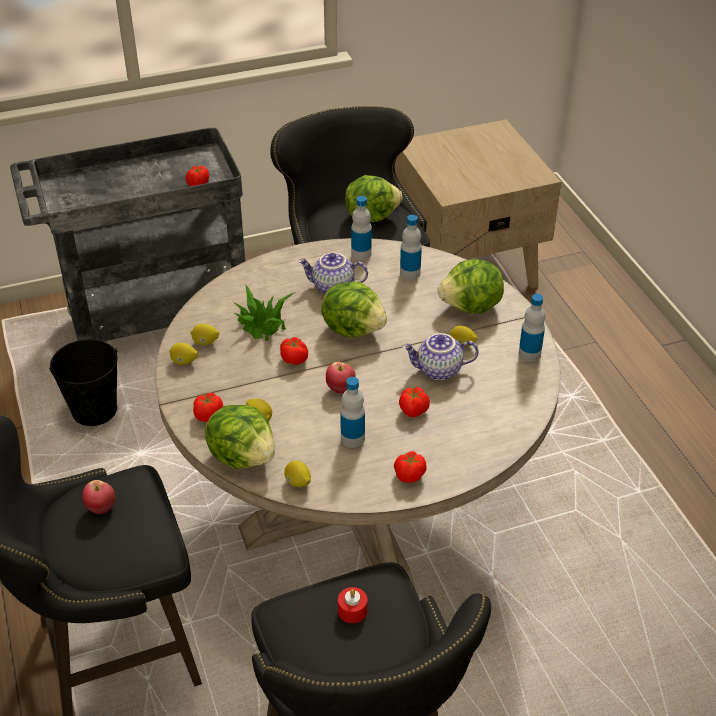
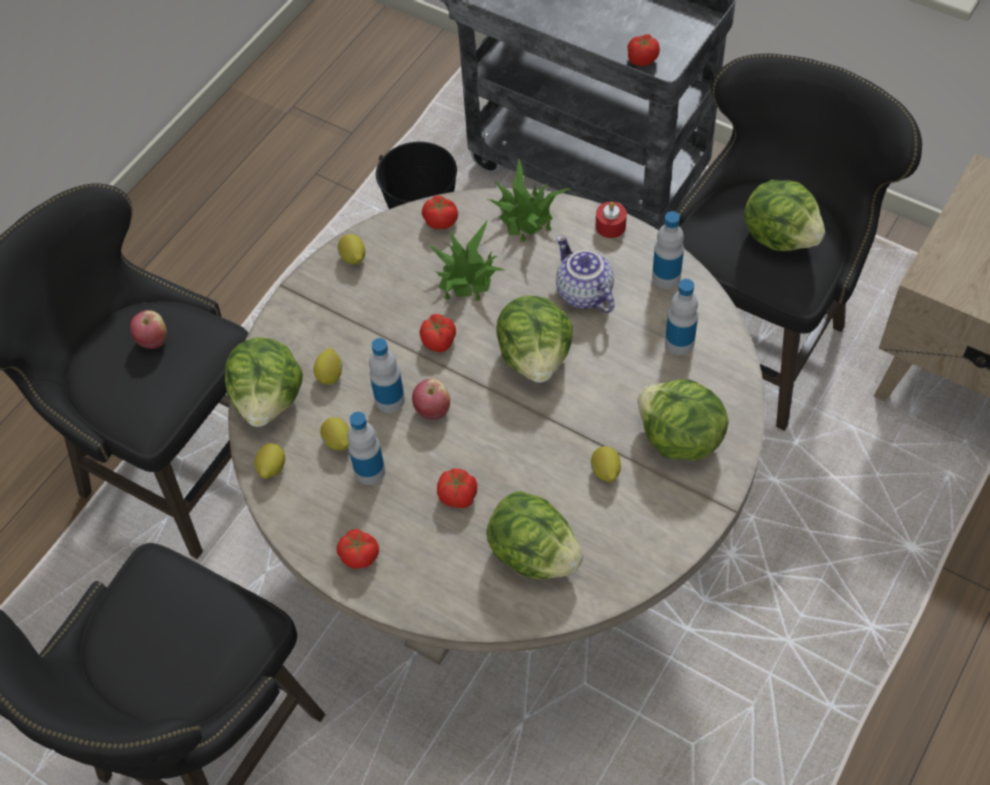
camera: 55 degrees right, 15 degrees up
lemon [190,324,219,345] -> lemon moved to [320,417,349,450]
tomato [193,393,223,422] -> tomato moved to [422,196,458,229]
red candle [338,587,367,623] -> red candle moved to [596,202,627,238]
teapot [402,333,478,380] -> none
bottle [519,294,545,362] -> bottle moved to [369,338,405,413]
none -> lettuce [486,491,583,579]
none -> potted plant [487,158,570,242]

